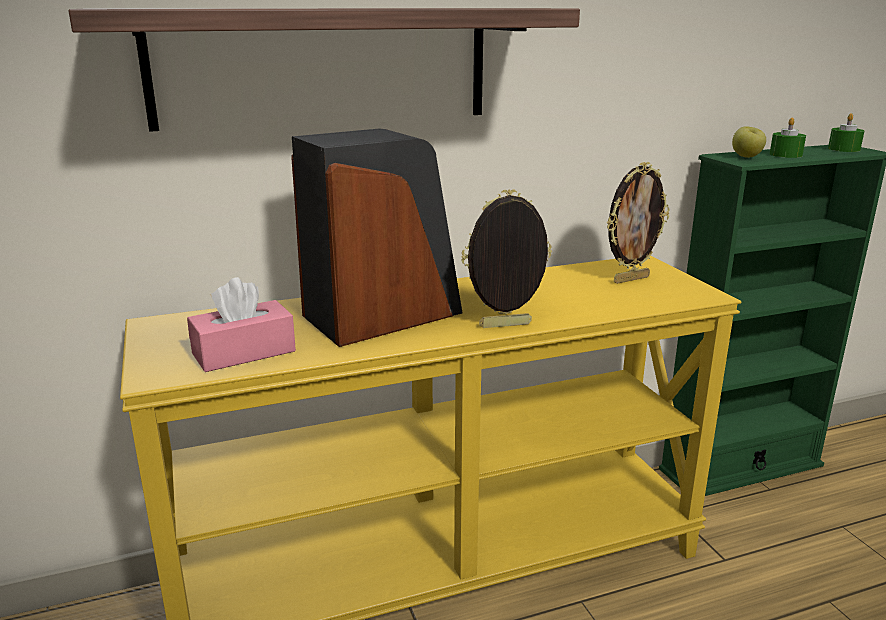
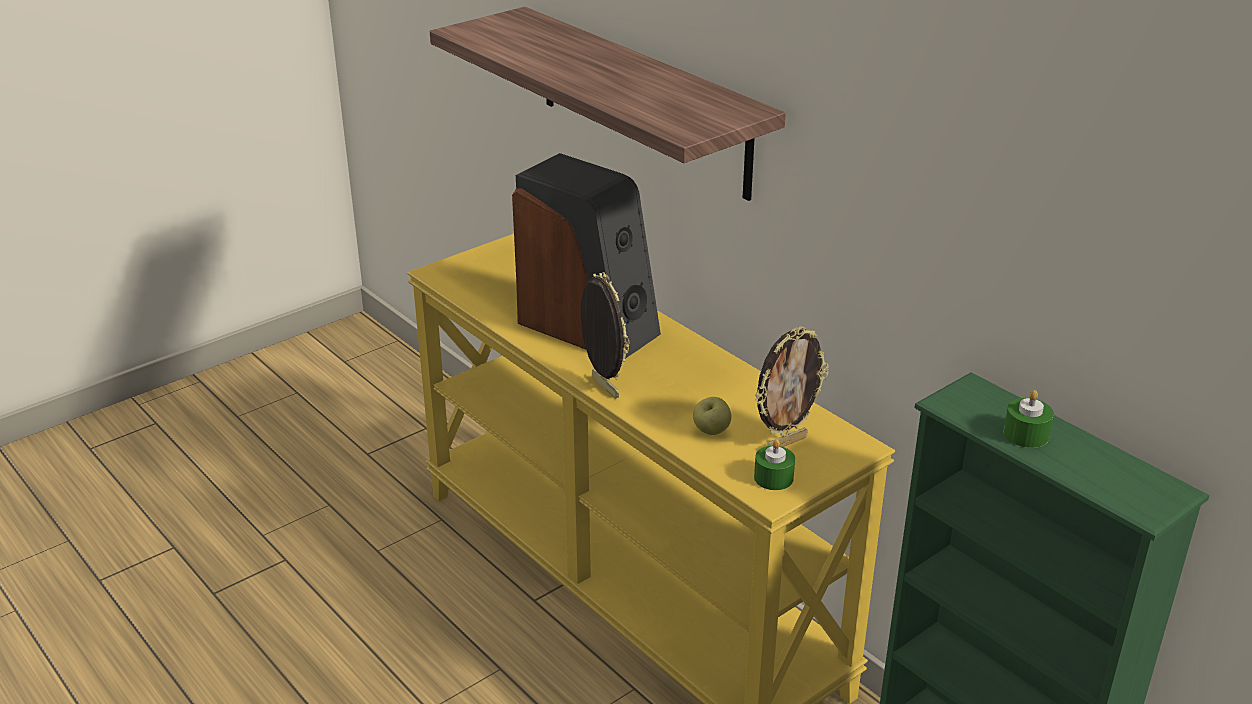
camera: 70 degrees right, 10 degrees up
pink tissue box [187,277,296,372] -> none
picture frame [607,162,670,284] -> picture frame turned 75 degrees counterclockwise [755,326,829,447]
apple [732,126,766,158] -> apple moved to [693,397,731,435]
green candle [828,113,864,152] -> green candle moved to [754,439,795,490]

